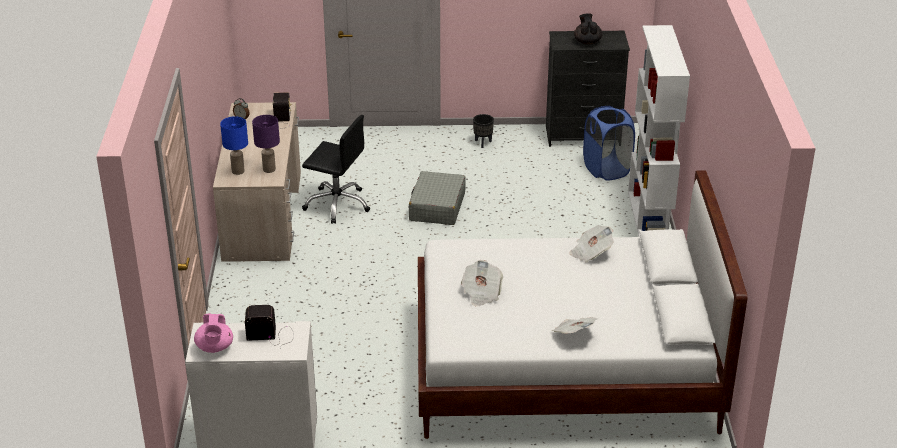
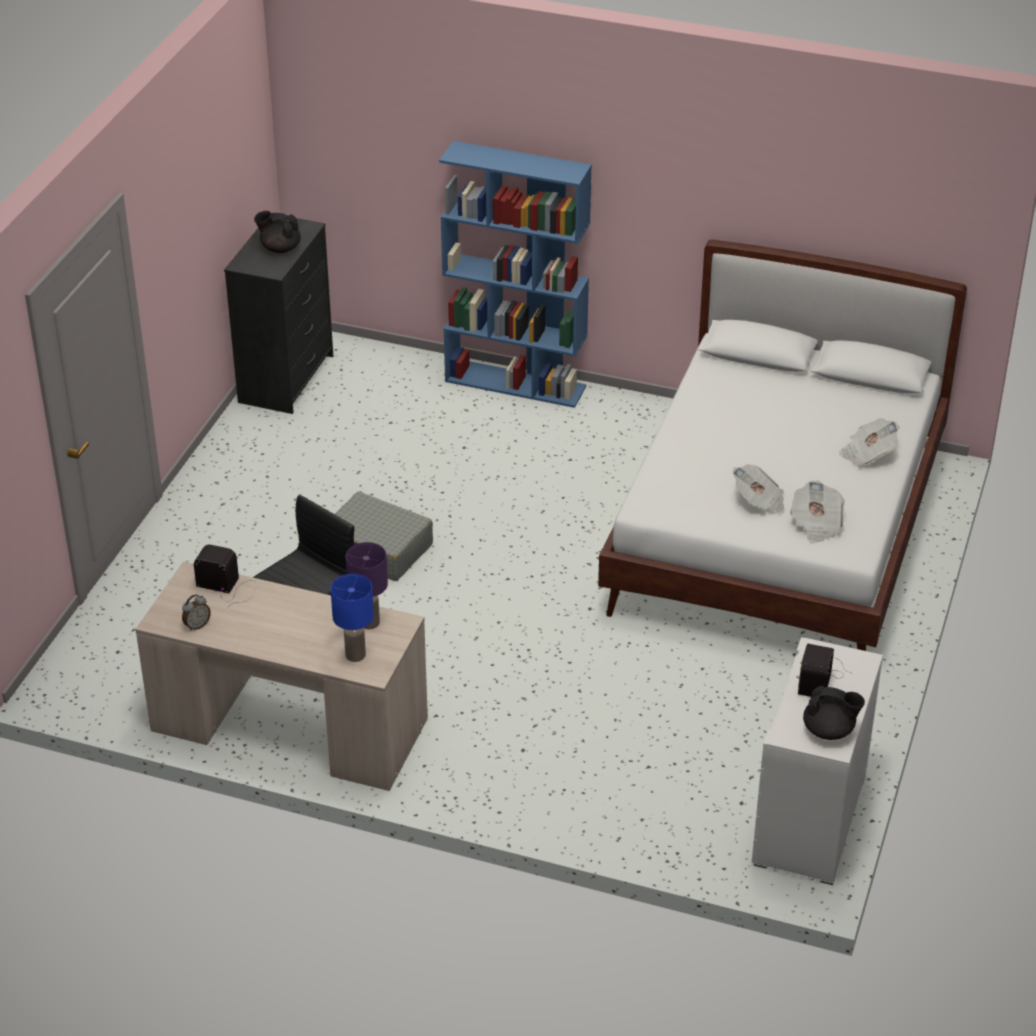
camera: 70 degrees left, 5 degrees up
pink teapot [194,313,233,353] -> black teapot [803,686,865,740]
black planter [473,114,494,148] -> none
newspaper [569,225,614,263] -> newspaper moved to [790,480,845,543]
blue laundry basket [583,106,635,181] -> none
white bookcase [628,25,690,237] -> blue bookcase [439,141,592,408]

